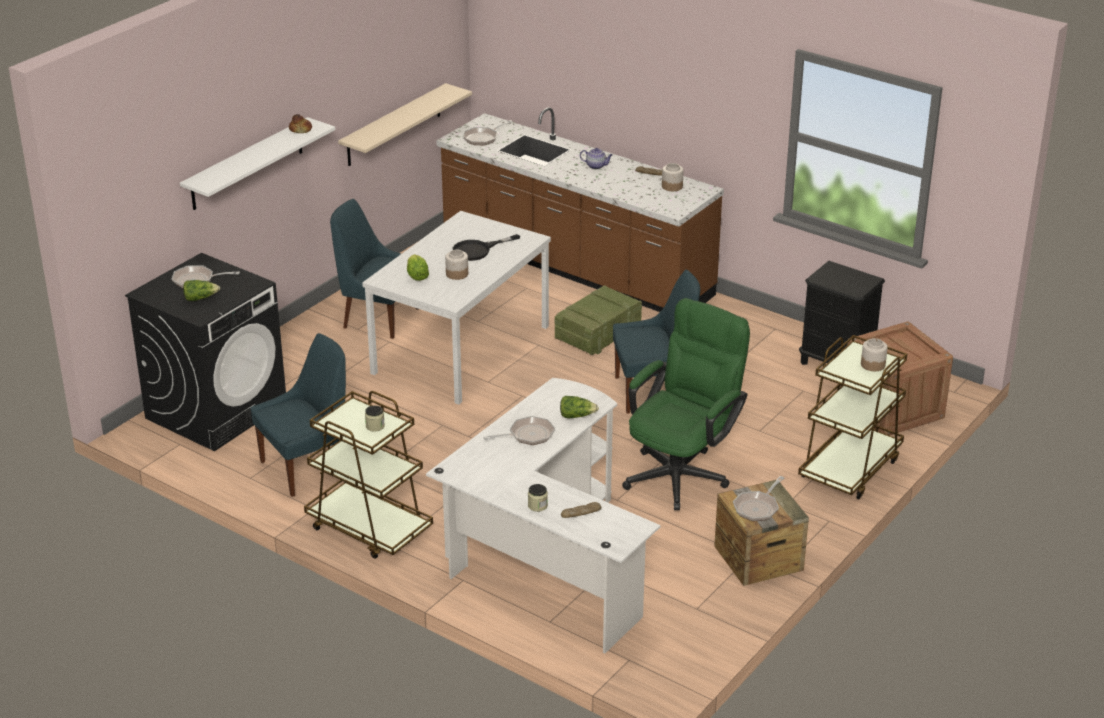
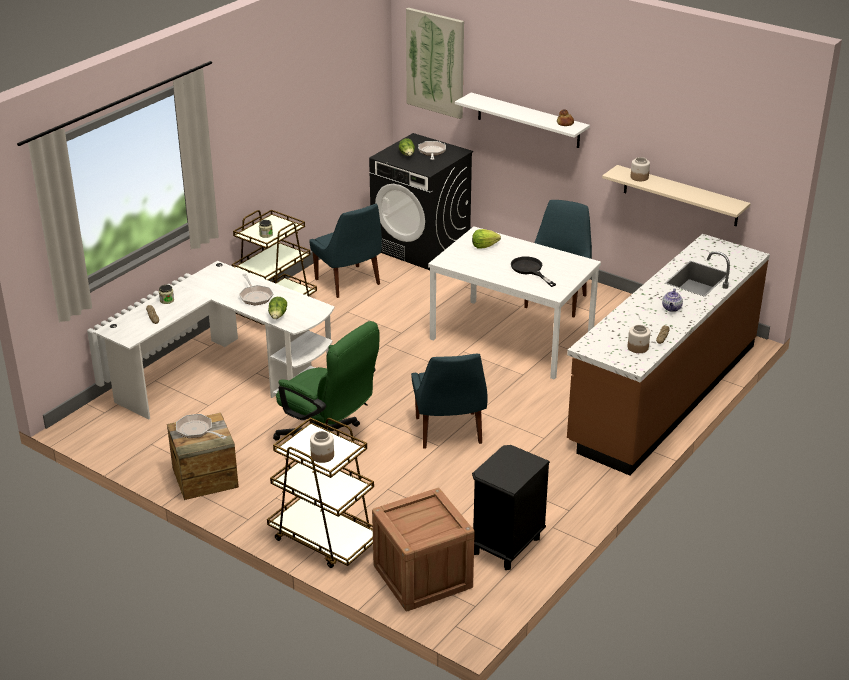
camera: 90 degrees right, 0 degrees up
jar [445,250,468,280] -> jar moved to [630,157,650,181]
frying pan [463,120,513,145] -> none
crate [554,286,642,355] -> none
none -> picture [406,8,464,119]

